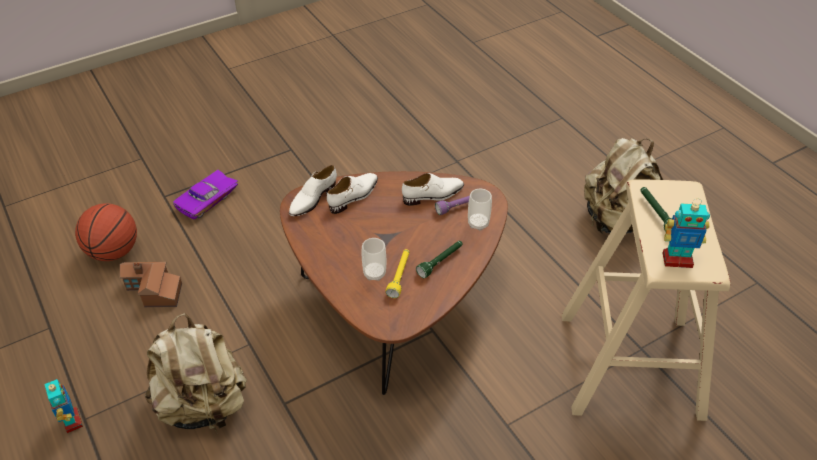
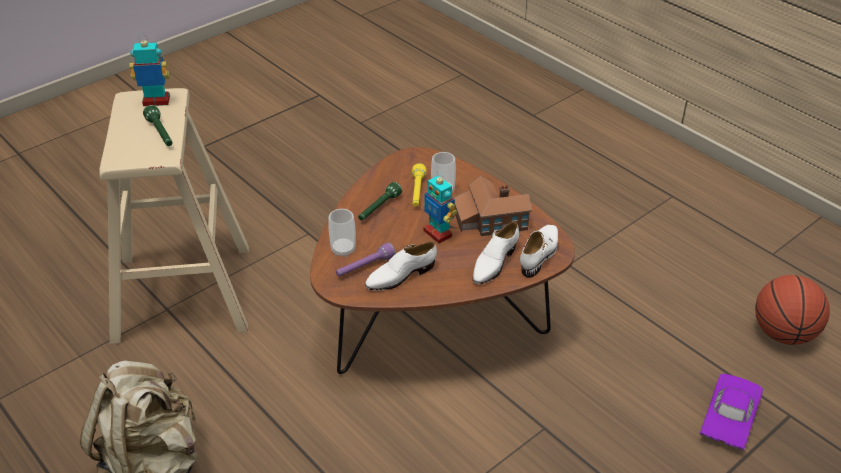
camera: 170 degrees right, 5 degrees down
toy robot [44,379,83,433] -> toy robot moved to [423,172,457,243]
toy house [120,262,182,307] -> toy house moved to [454,175,532,236]
beige backpack [145,313,247,433] -> none

